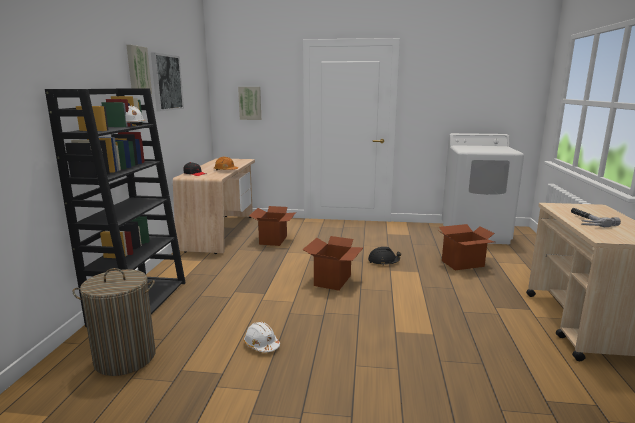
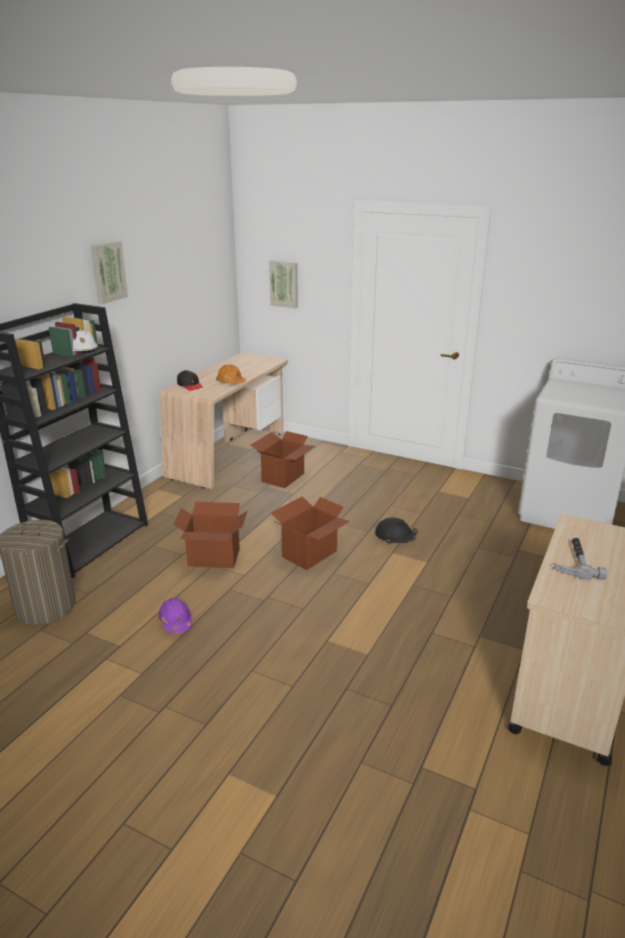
camera: 20 degrees right, 10 degrees up
picture [151,52,184,111] -> none
white hard hat [244,322,280,352] -> purple hard hat [157,598,192,634]
cardboard box [439,224,495,270] -> cardboard box moved to [173,502,247,568]

